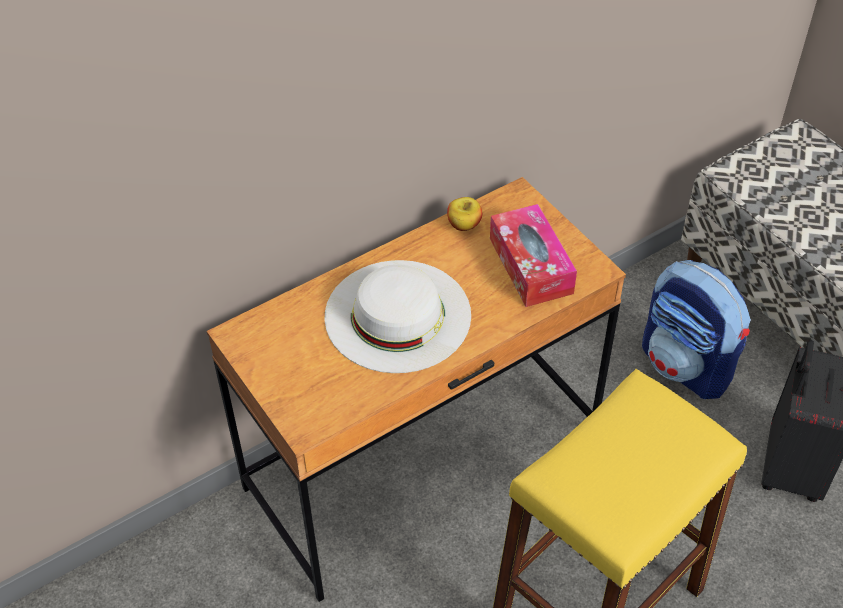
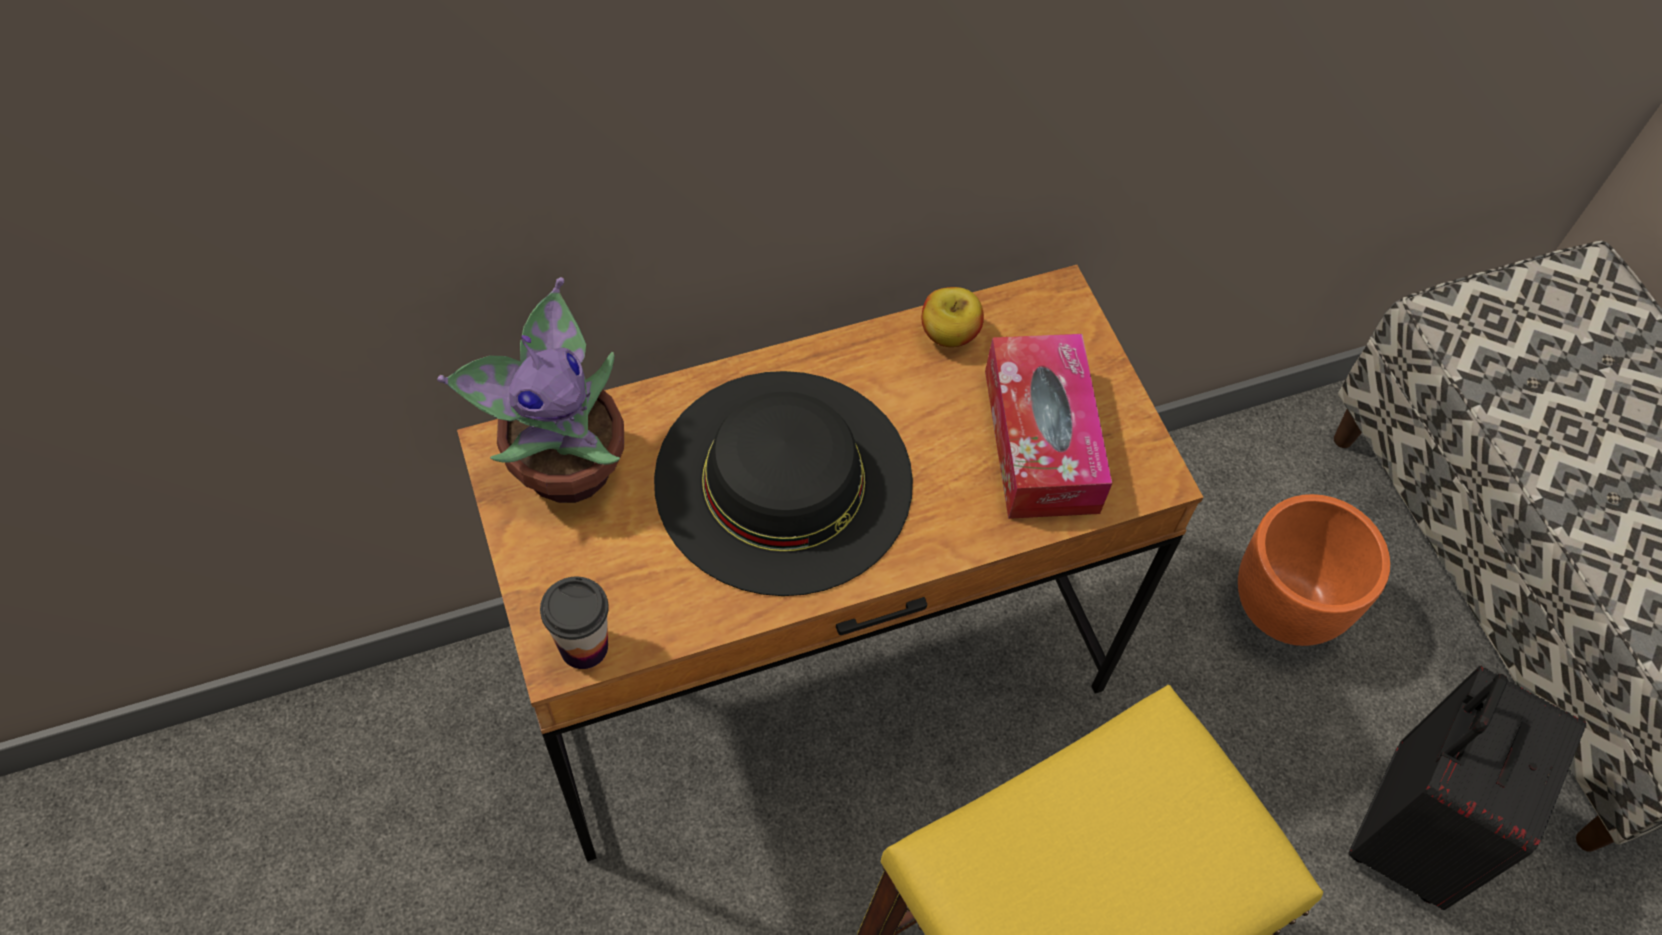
camera: 10 degrees right, 10 degrees up
white hat [325,260,471,373] -> black hat [654,371,913,596]
backpack [642,260,751,399] -> orange planter [1238,494,1390,646]
none -> potted plant [437,277,624,503]
none -> cup [540,577,609,669]

